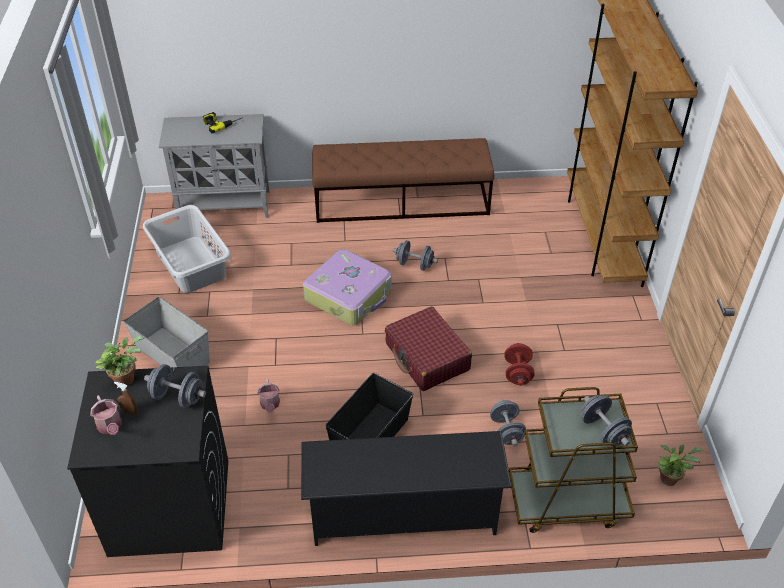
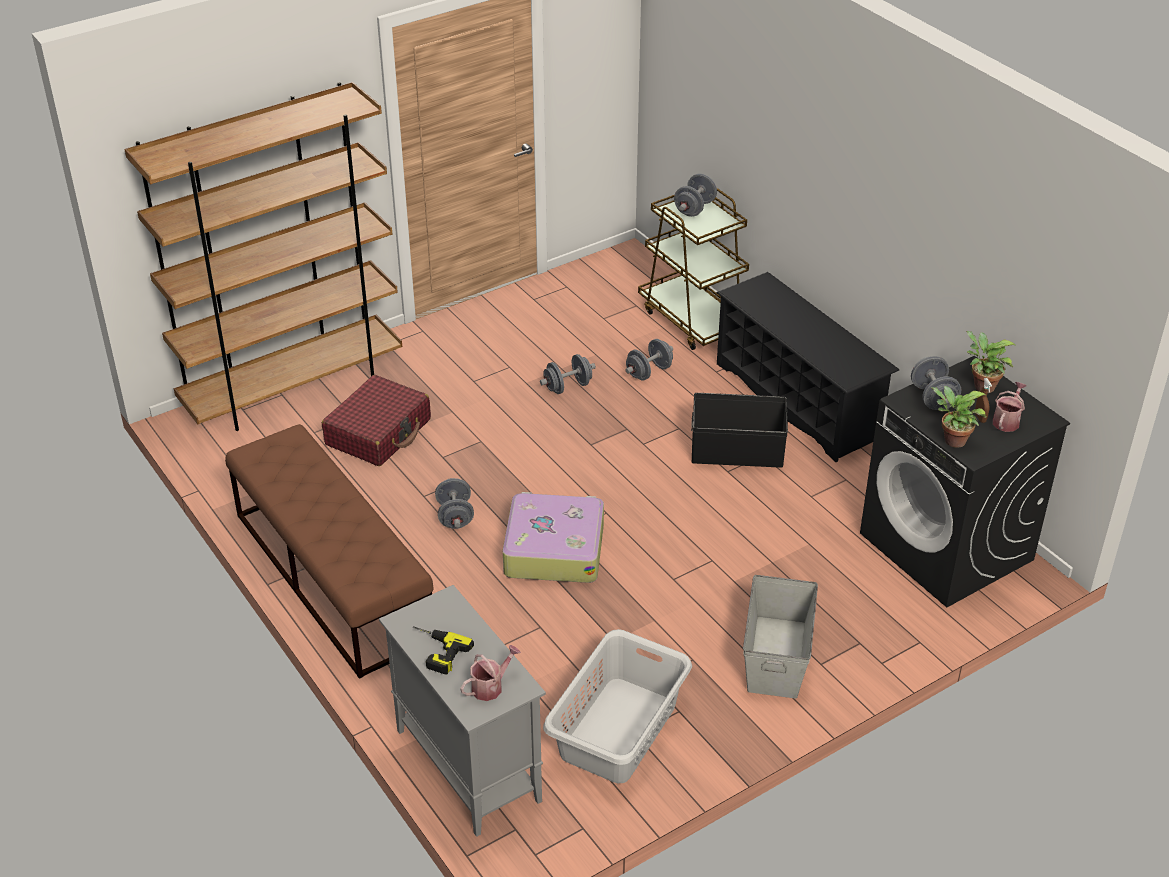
camera: 120 degrees left, 5 degrees down
watering can [257,379,280,413] -> watering can moved to [460,645,521,701]
red suitcase [385,306,472,391] -> red suitcase moved to [322,375,431,466]
red dumbbell [504,343,535,386] -> grey dumbbell [540,354,596,394]
potted plant [657,444,703,486] -> potted plant moved to [966,331,1015,393]

